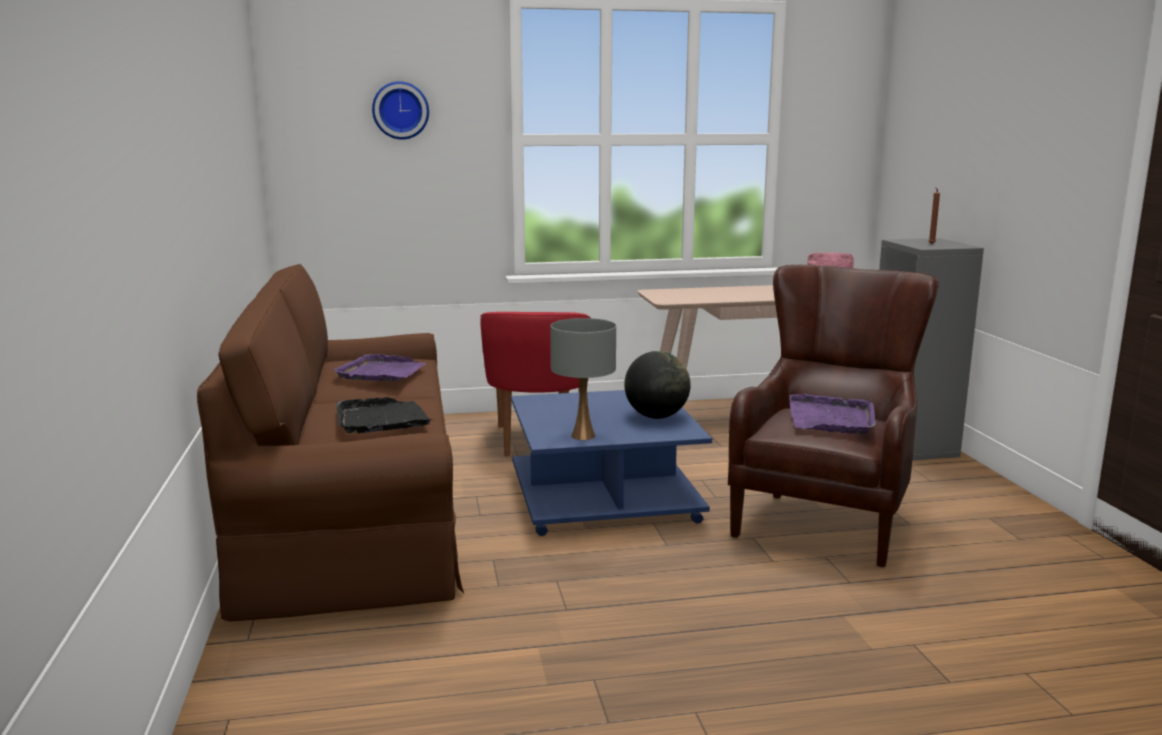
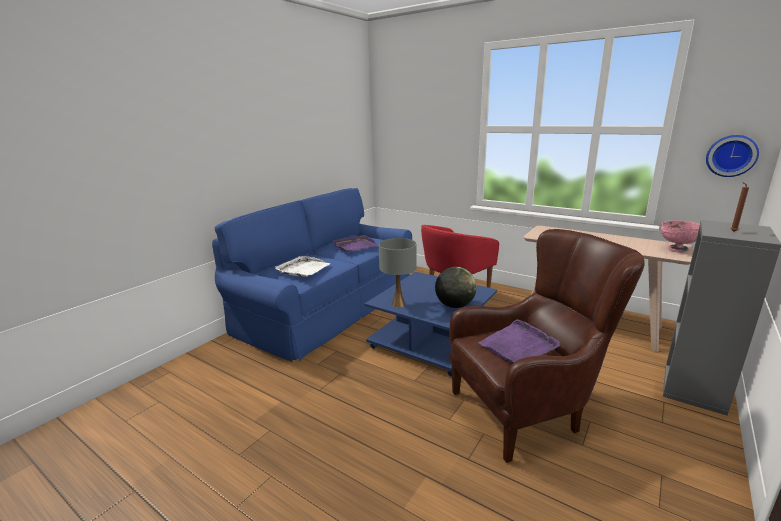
camera: 45 degrees right, 5 degrees up
brown sofa [197,264,464,621] -> blue sofa [212,188,412,362]
black tray [337,397,433,433] -> white tray [275,256,330,277]
wall clock [372,81,429,140] -> wall clock moved to [706,135,759,177]

